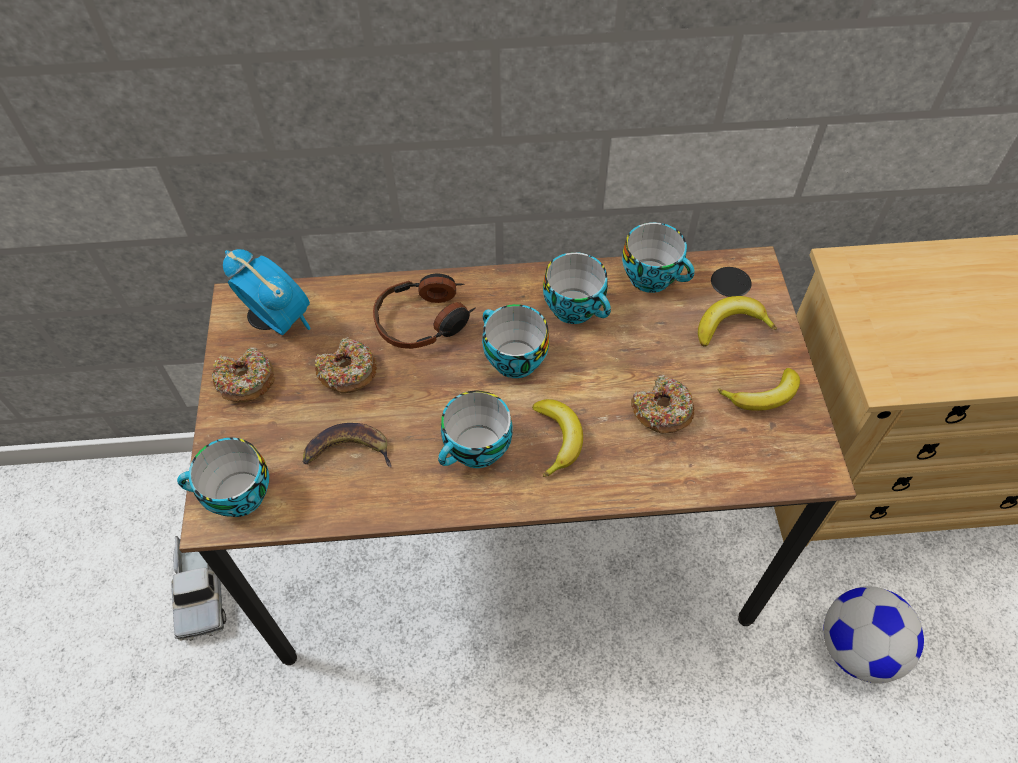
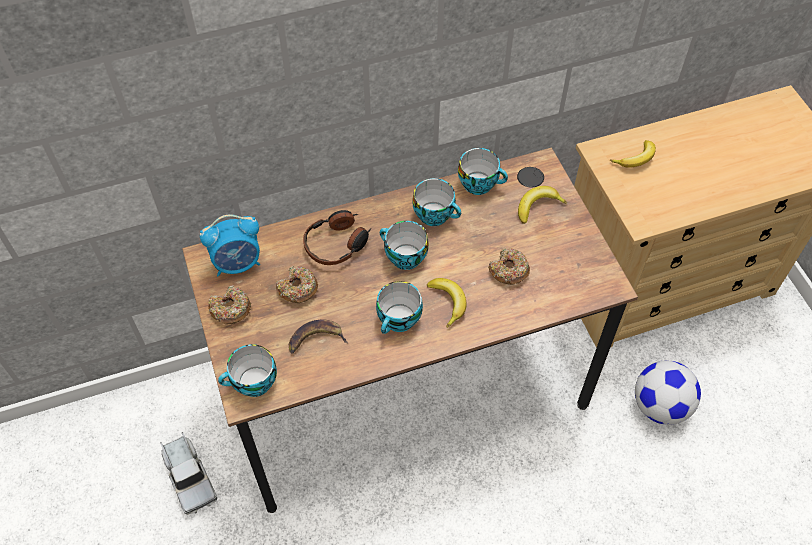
camera: 15 degrees left, 0 degrees up
alarm clock [223,249,311,335] -> alarm clock turned 135 degrees clockwise [200,214,260,276]
banana [718,368,800,411] -> banana moved to [610,140,656,168]

